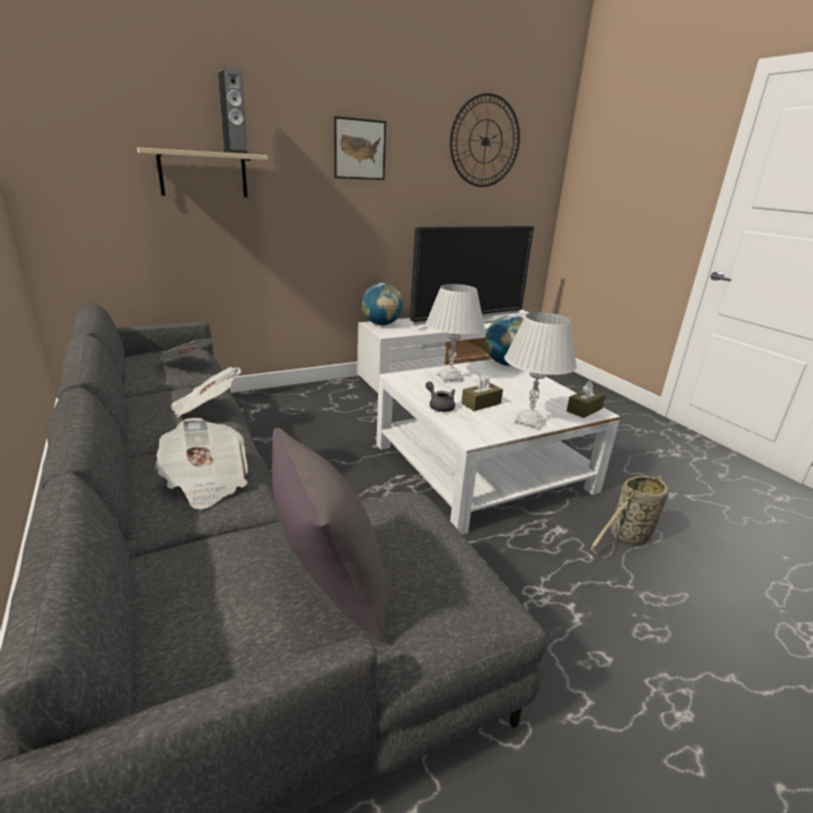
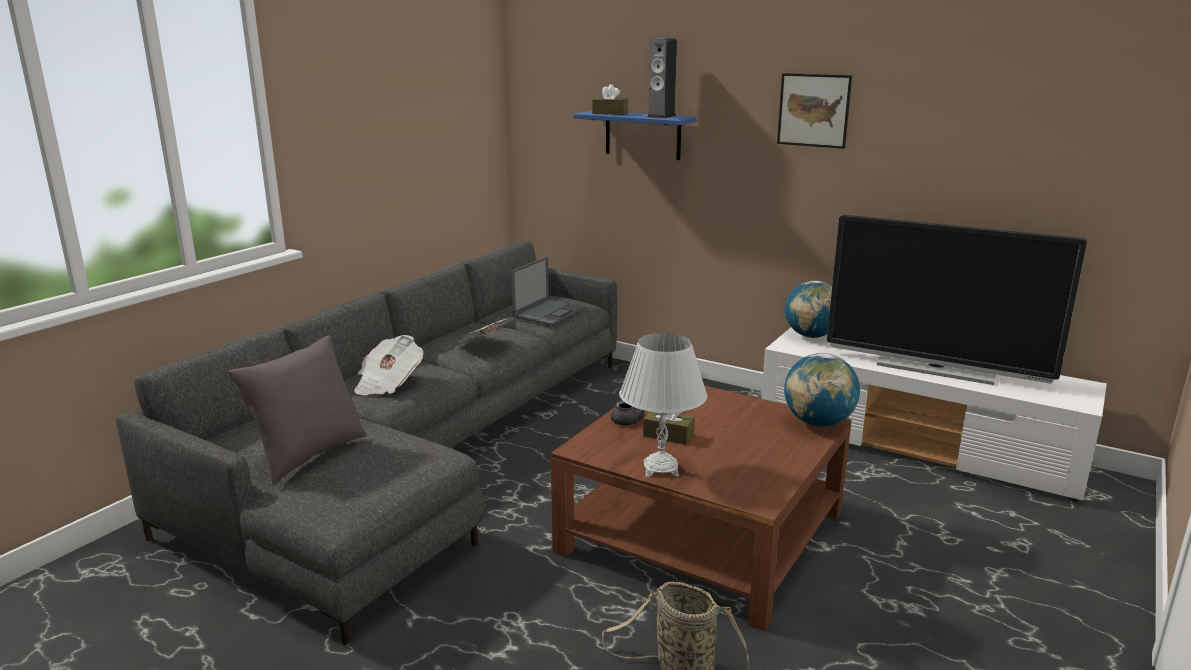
camera: 60 degrees right, 5 degrees down
beige shelf [137,148,268,198] -> blue shelf [573,111,696,160]
newspaper [155,338,213,361] -> laptop [511,256,585,325]
white coffee table [376,359,621,535] -> brown coffee table [551,386,852,631]
white table lamp [426,284,485,383] -> none
wall clock [450,93,520,187] -> none
brown tissue box [567,381,606,418] -> brown tissue box moved to [592,84,628,115]

